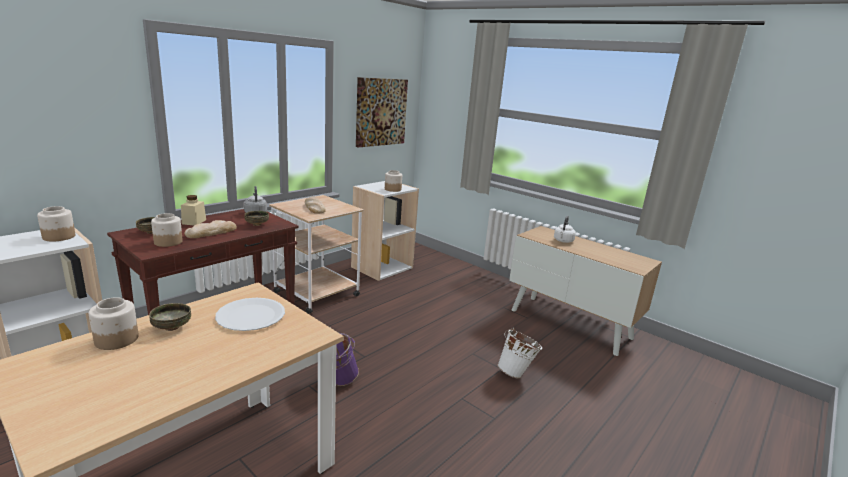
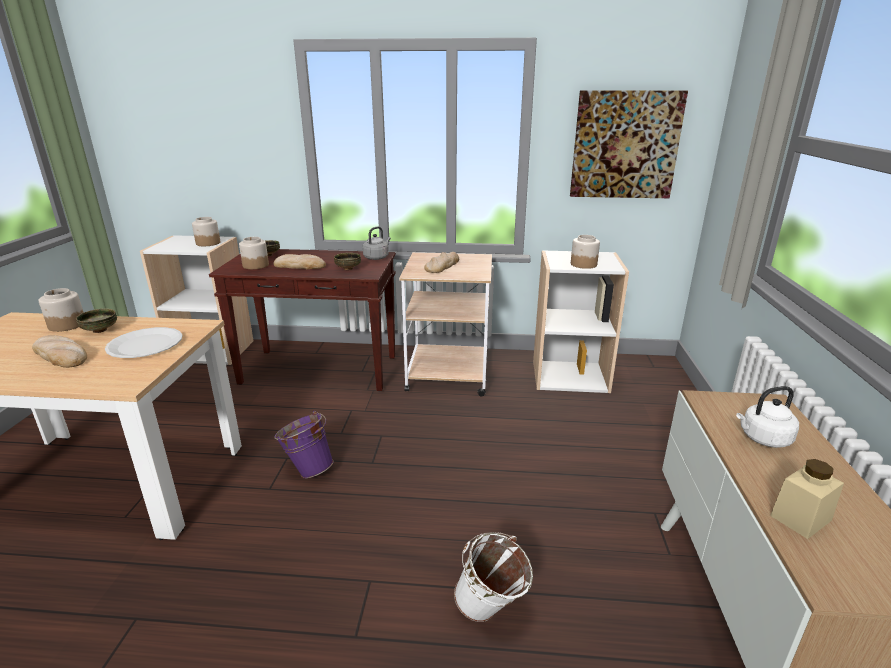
camera: 55 degrees right, 5 degrees up
beige jar [181,195,206,225] -> beige jar moved to [770,459,844,539]
none -> bread [32,335,87,368]

